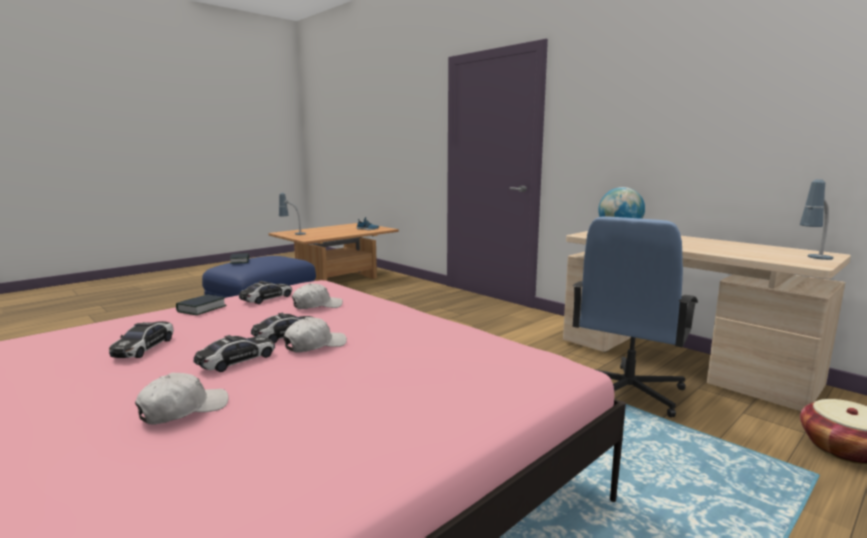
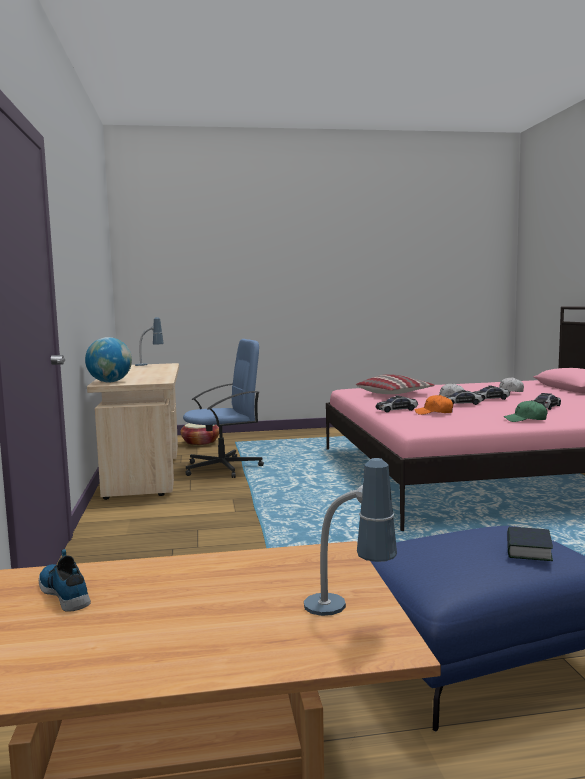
camera: 145 degrees left, 5 degrees down
book [176,294,227,315] -> green cap [504,400,547,422]
toy car [239,281,292,304] -> toy car moved to [376,395,418,413]
white cap [292,283,343,309] -> orange cap [414,395,453,415]
none -> pillow [356,374,435,394]

